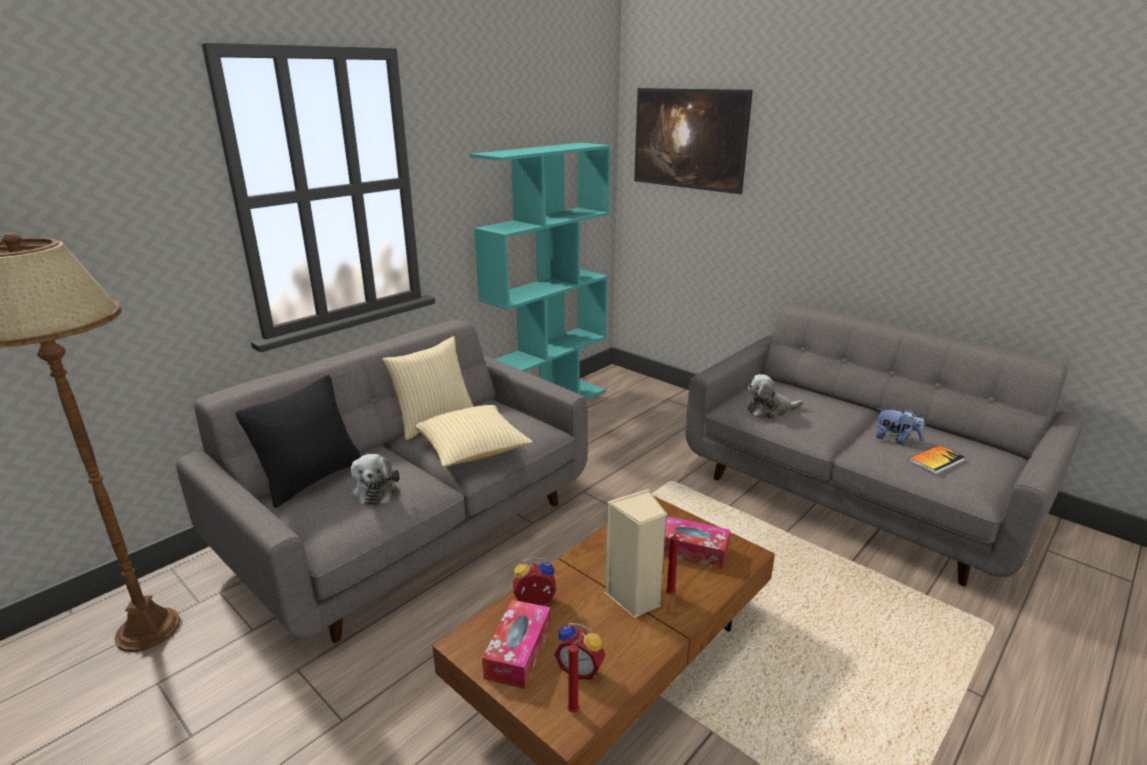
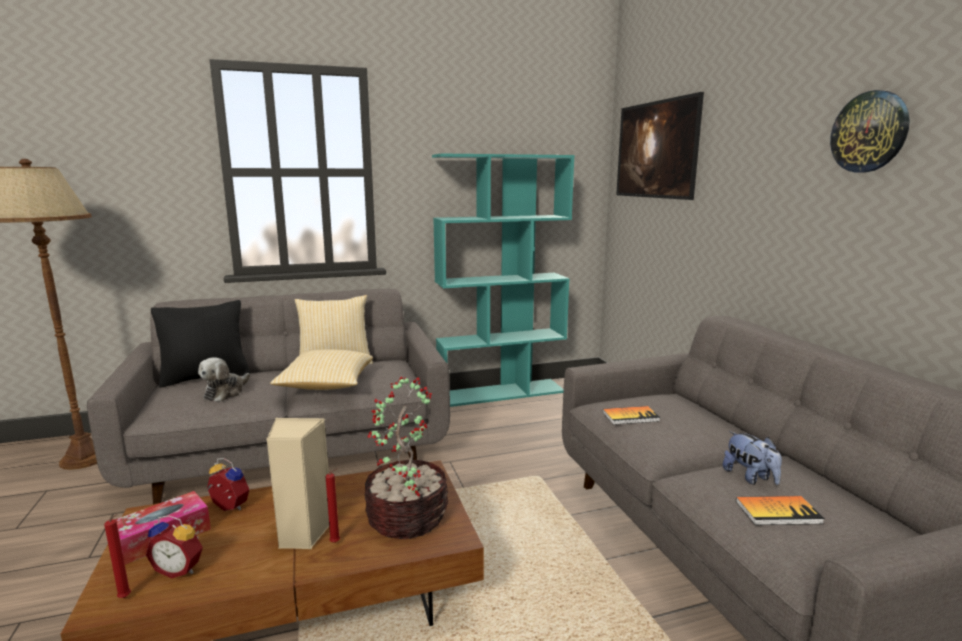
camera: 30 degrees right, 10 degrees down
alarm clock [554,623,606,680] -> alarm clock turned 45 degrees counterclockwise [146,515,203,578]
tissue box [664,516,730,570] -> potted plant [365,377,448,539]
plush toy [747,374,803,419] -> book [603,406,660,425]
none -> wall clock [830,90,910,172]

